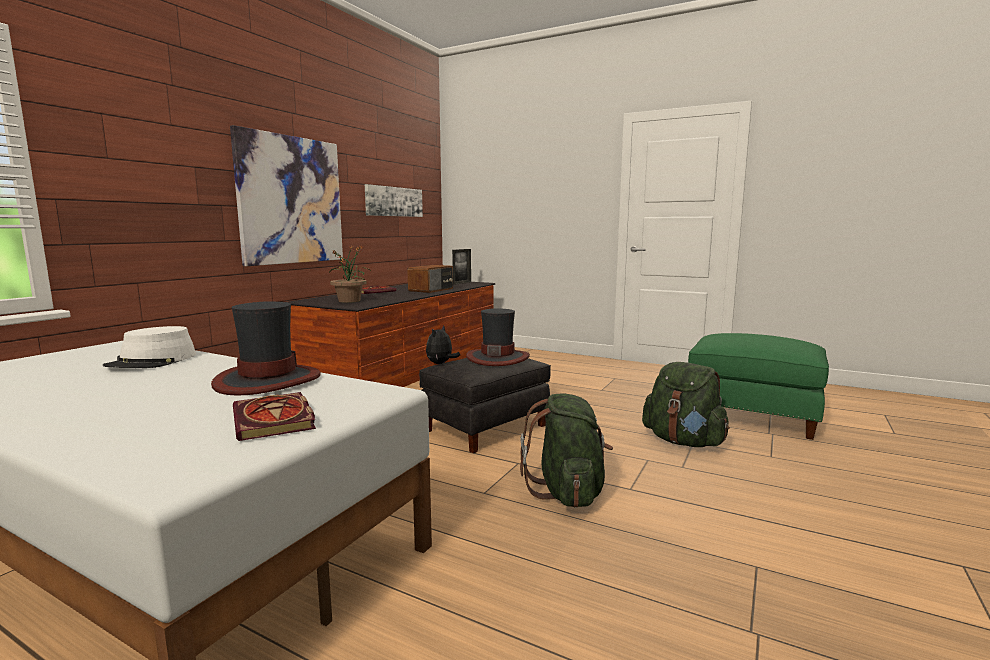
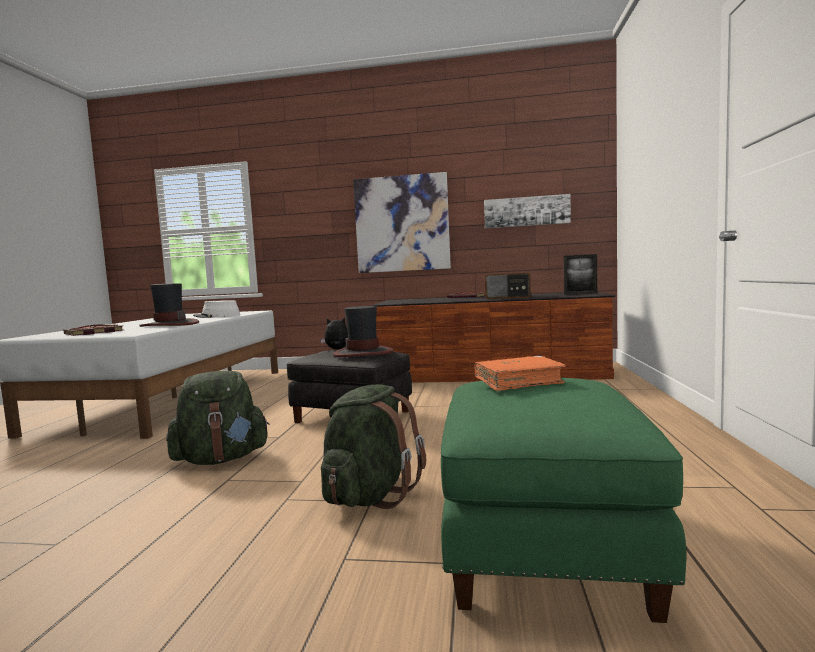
camera: 70 degrees right, 5 degrees down
potted plant [330,246,370,303] -> none
none -> orange book [474,356,566,391]

